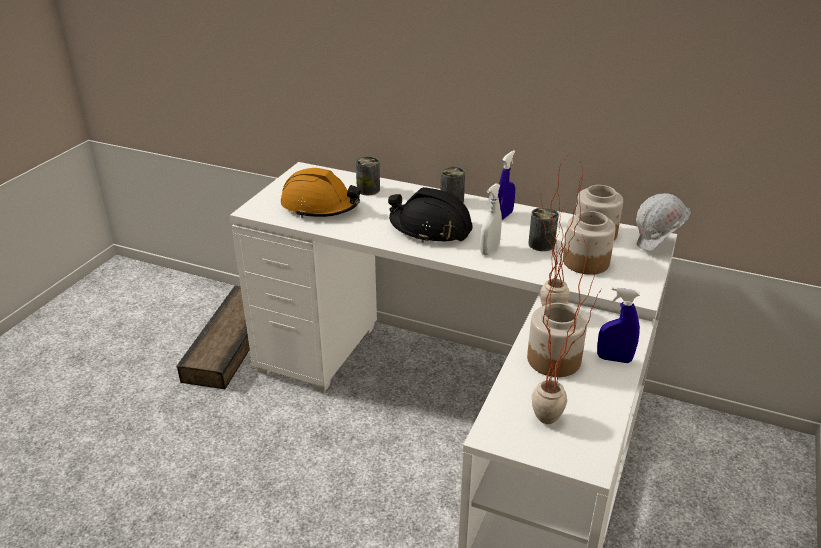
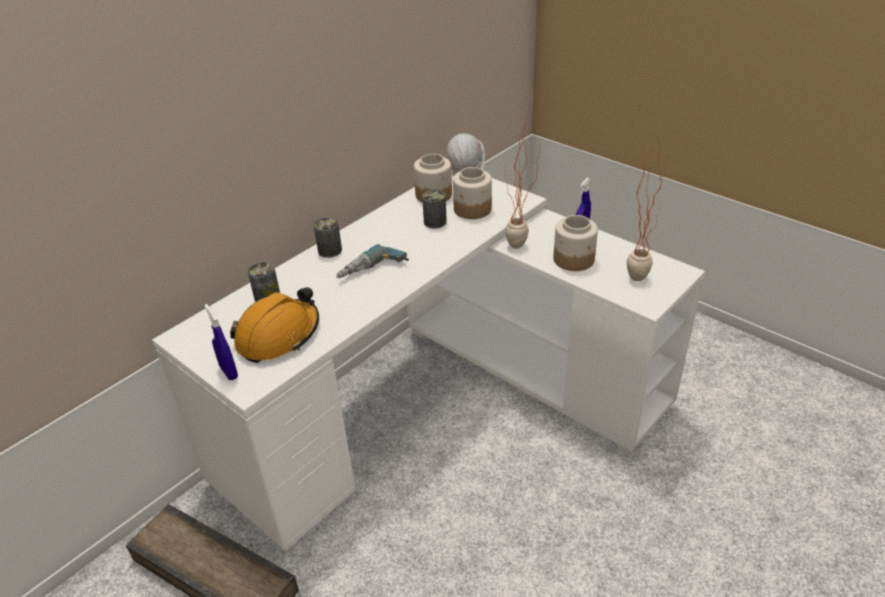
camera: 70 degrees left, 5 degrees up
black hard hat [388,187,473,243] -> power drill [336,244,409,278]
white spray bottle [480,183,502,255] -> none
blue spray bottle [498,150,516,220] -> blue spray bottle moved to [204,304,238,380]

